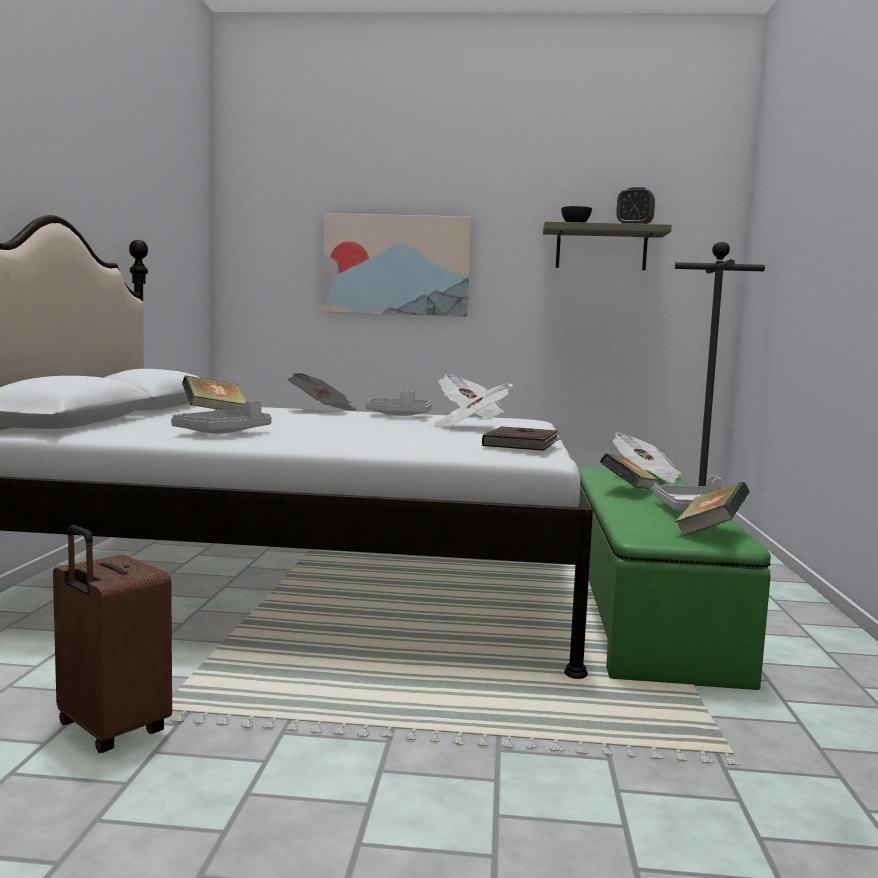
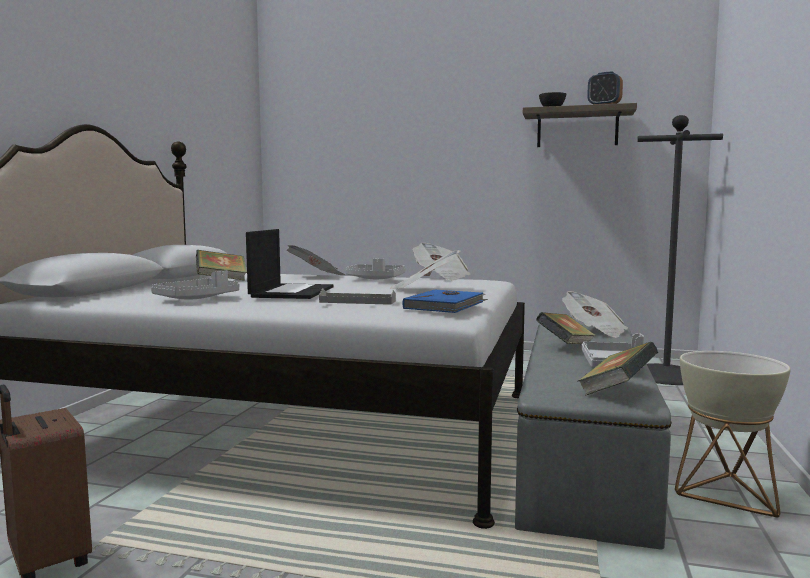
camera: 10 degrees right, 0 degrees up
picture [322,213,472,317] -> none
brown book [482,426,563,451] -> blue book [402,289,488,313]
green bench [579,468,771,690] -> grey bench [515,324,672,550]
none -> laptop [246,229,334,299]
none -> grey tray [319,288,396,305]
none -> planter [675,351,791,517]

